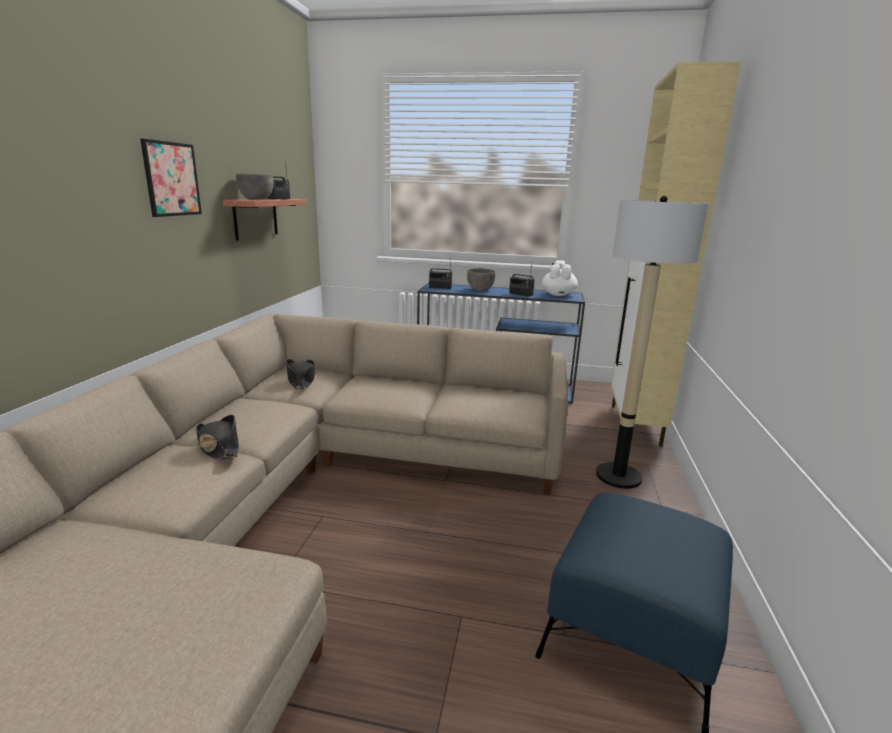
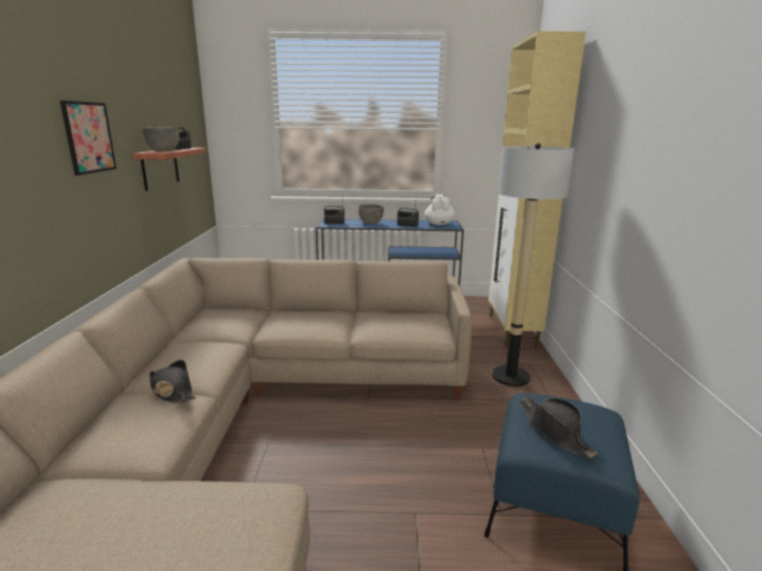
camera: 10 degrees left, 0 degrees up
black hat [286,359,316,390] -> black hat moved to [520,397,598,458]

